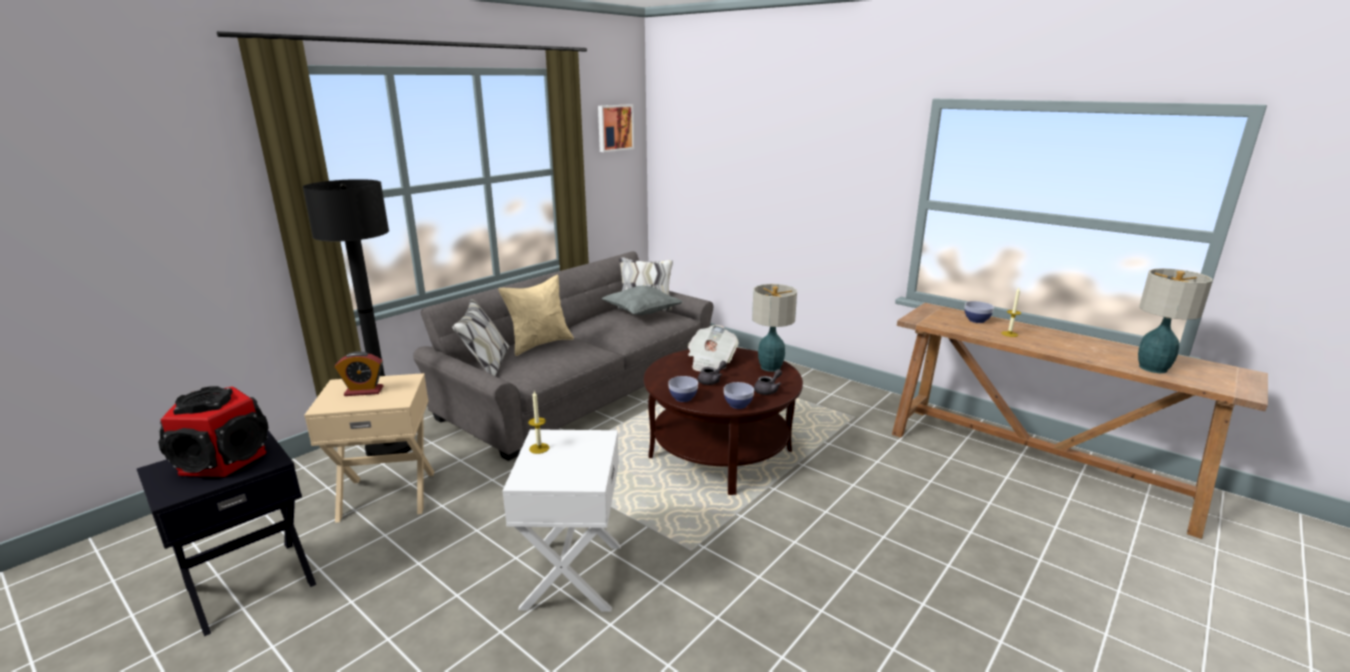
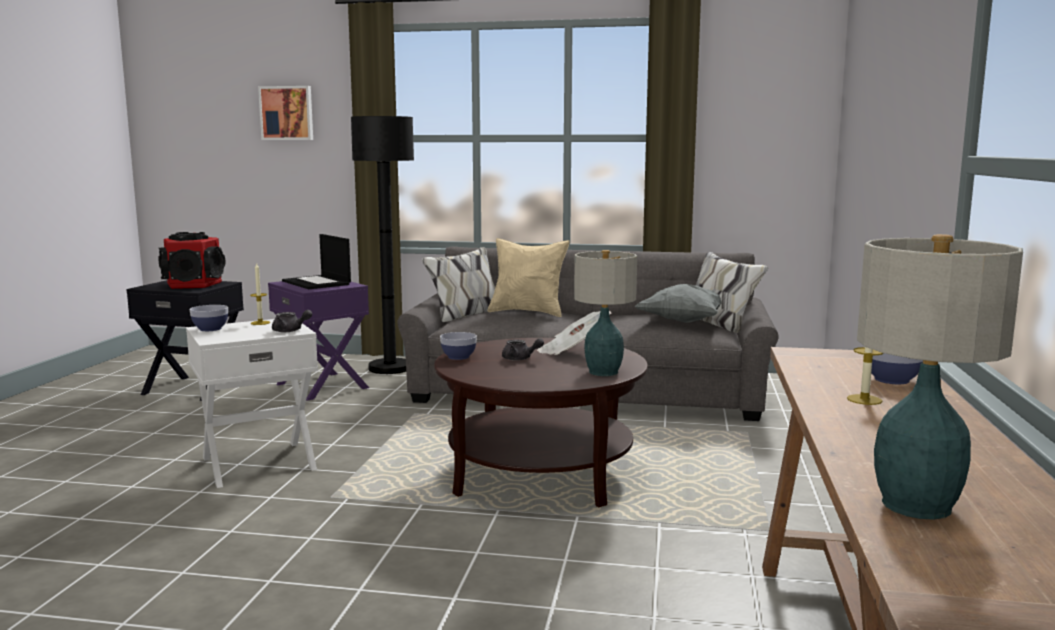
camera: 60 degrees right, 10 degrees down
beige side table [304,373,434,523] -> purple side table [268,281,369,401]
alarm clock [335,351,383,396] -> laptop [282,234,351,289]
picture [598,104,634,152] -> picture moved to [258,86,313,140]
bowl [724,382,754,409] -> bowl moved to [190,305,228,331]
grey teapot [754,369,782,395] -> grey teapot moved to [272,310,312,332]

